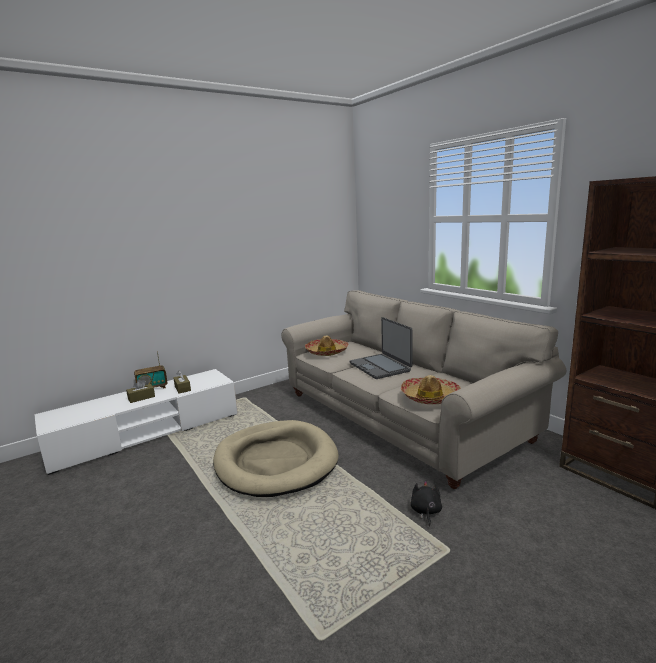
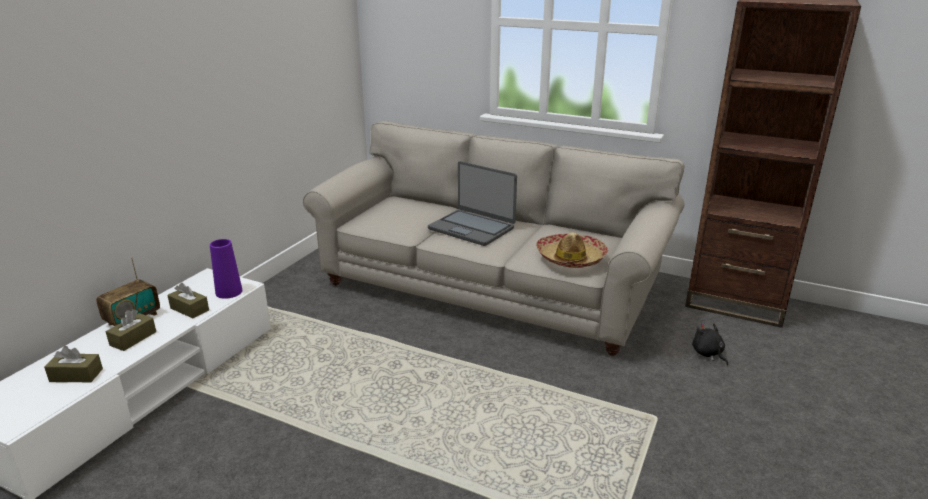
camera: 30 degrees left, 10 degrees up
beige dog bed [213,420,339,497] -> none
hat [305,335,348,356] -> none
black plush toy [411,481,442,527] -> black plush toy moved to [692,323,728,365]
none -> brown tissue box [44,346,103,382]
none -> purple vase [210,239,242,299]

